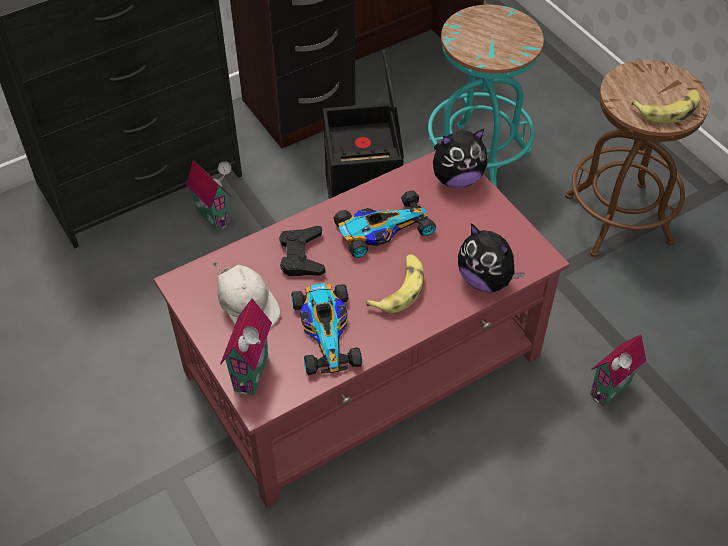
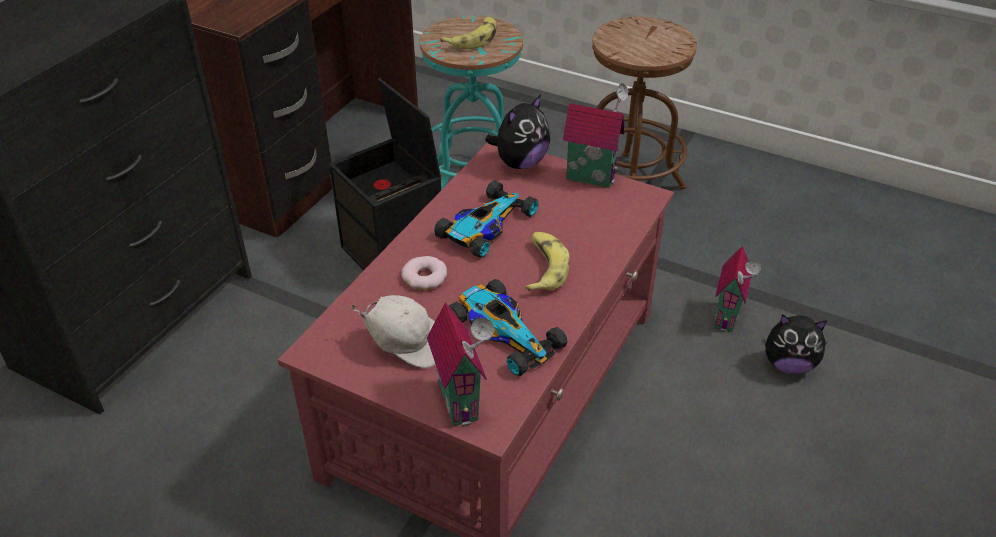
camera: 30 degrees left, 10 degrees down
toy house [186,160,232,231] -> toy house moved to [563,83,629,188]
black game controller [279,226,326,276] -> donut [401,256,447,290]
plush toy [458,223,525,293] -> plush toy moved to [765,315,827,374]
banana [631,90,700,123] -> banana moved to [440,17,497,49]

